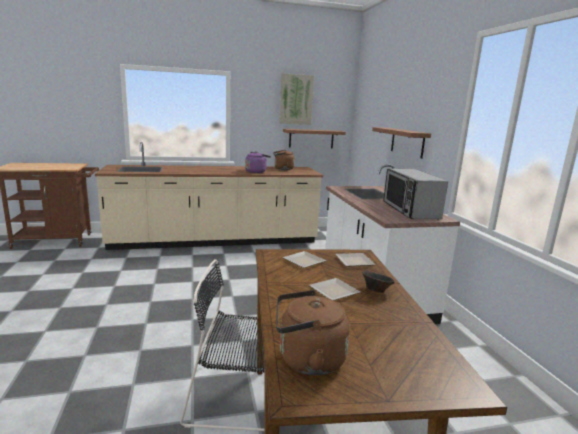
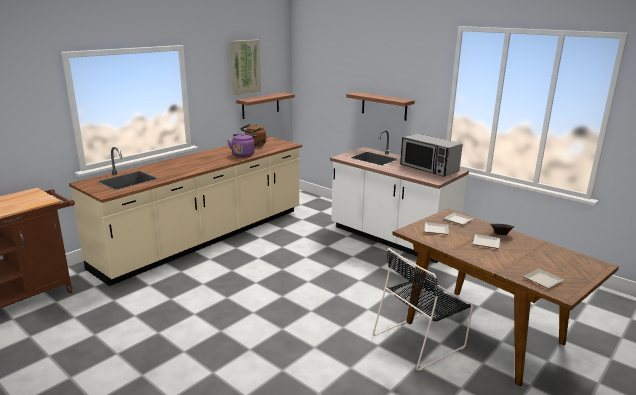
camera: 35 degrees left, 5 degrees up
brown kettle [276,290,350,375] -> plate [523,268,564,289]

